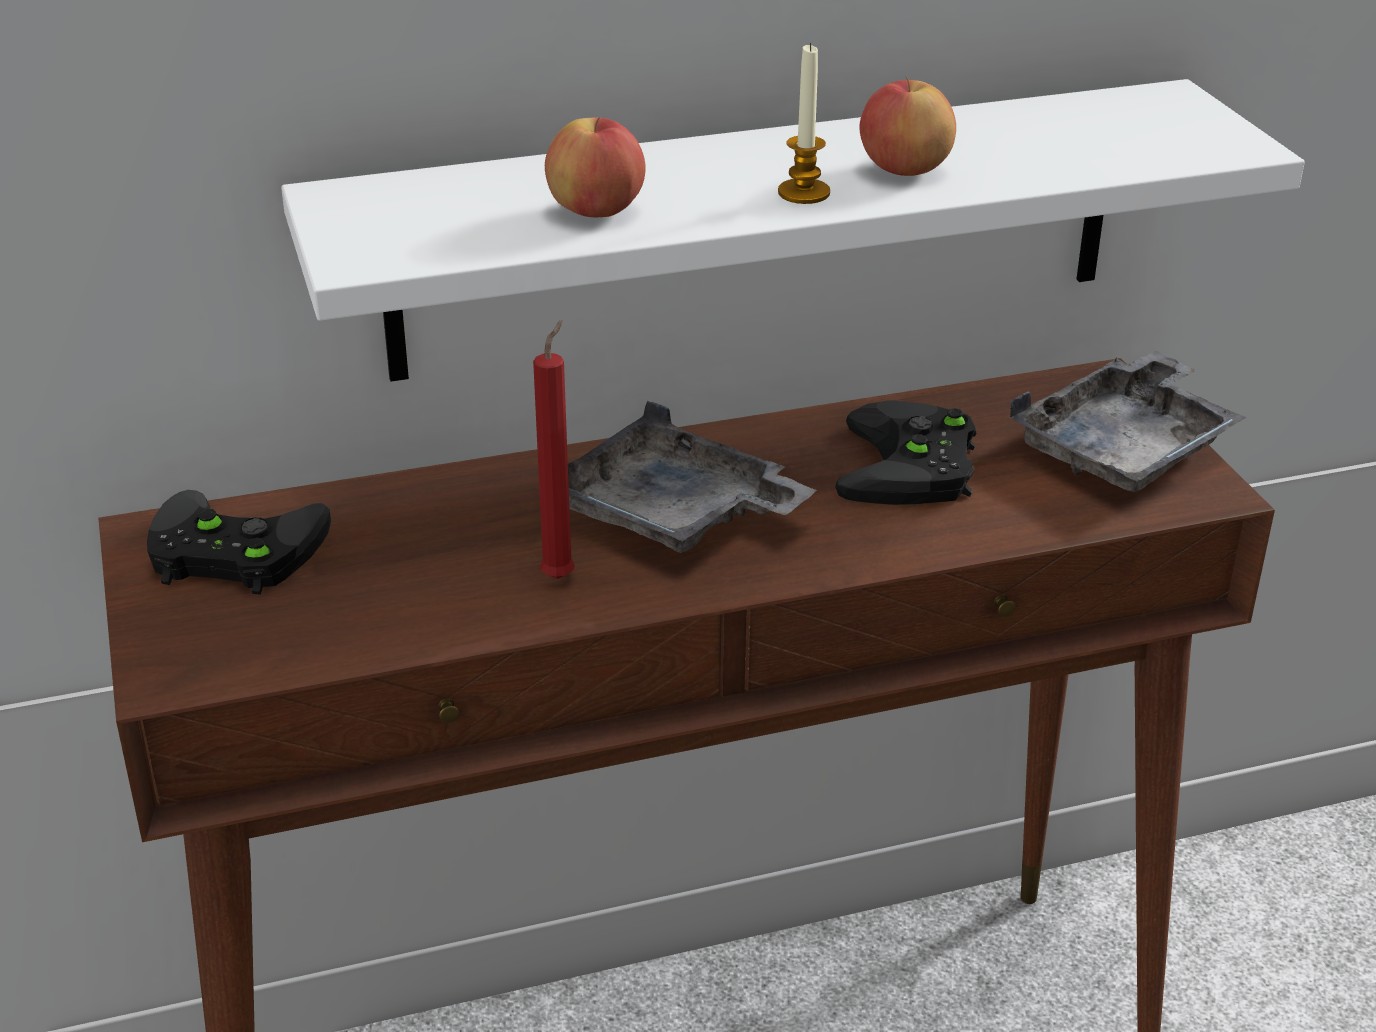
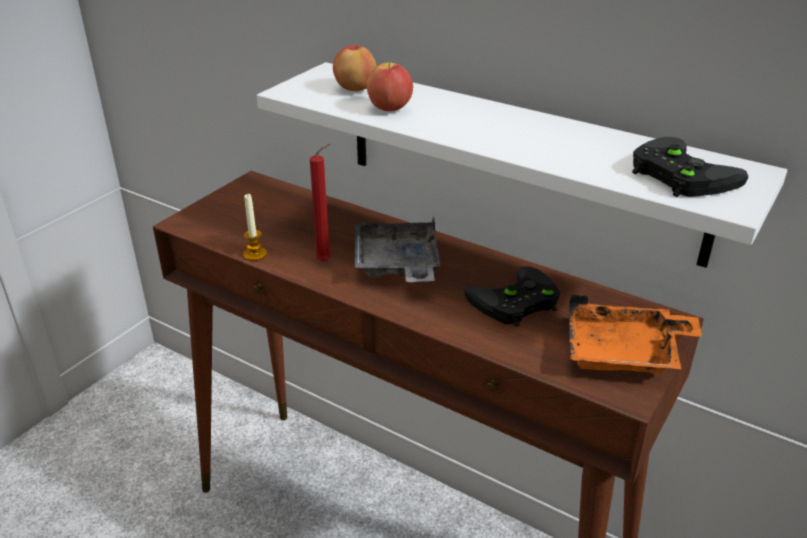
camera: 50 degrees right, 0 degrees up
black game controller [147,490,331,595] -> black game controller moved to [632,137,748,197]
candle [778,42,830,204] -> candle moved to [243,193,267,261]
apple [860,76,956,176] -> apple moved to [333,43,376,91]
grey tray [1010,350,1246,492] -> orange tray [569,294,703,375]

